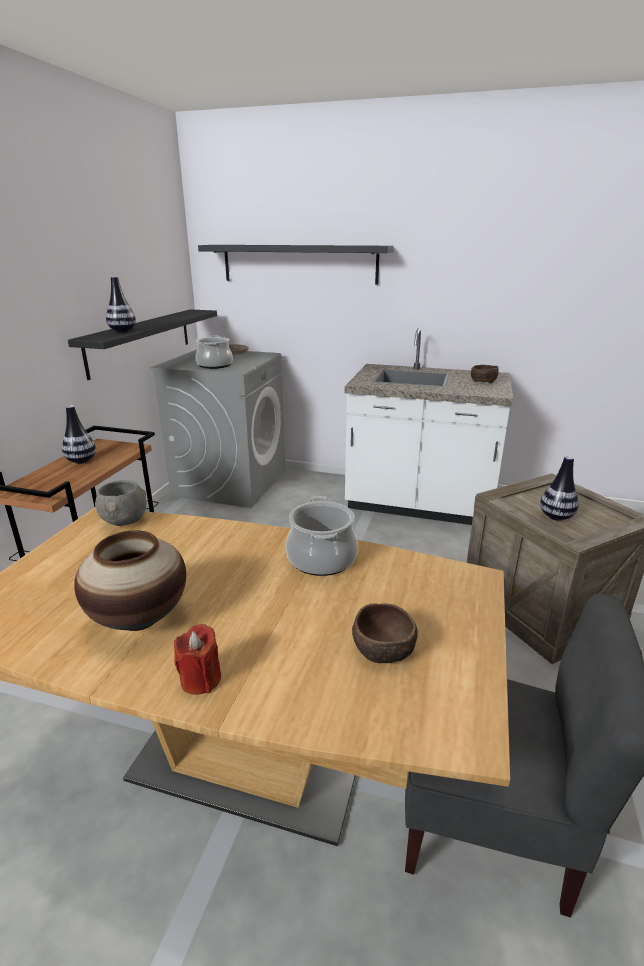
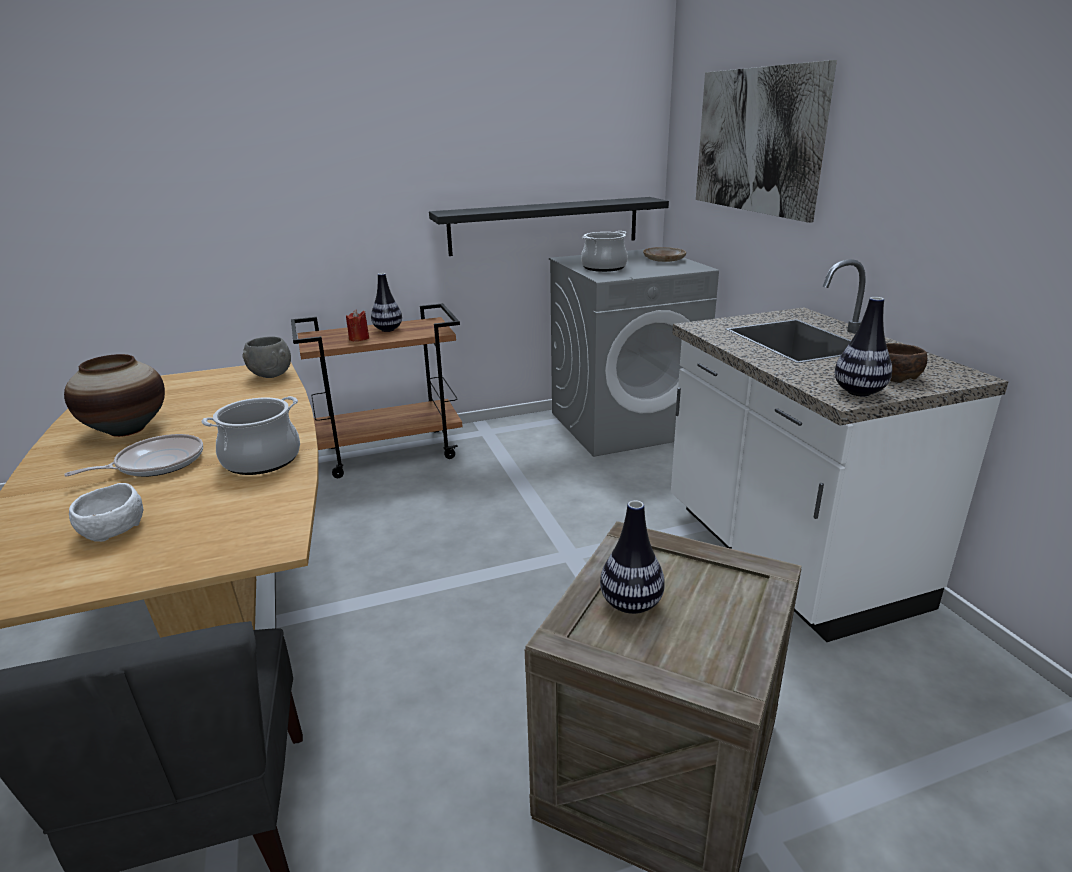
camera: 55 degrees right, 0 degrees up
vase [106,277,136,333] -> vase moved to [835,297,892,397]
red candle [174,624,221,695] -> red candle moved to [346,309,369,341]
black shelf [198,245,393,284] -> picture [696,60,837,223]
brown bowl [352,603,418,663] -> white bowl [69,483,143,542]
none -> frying pan [64,434,203,477]

